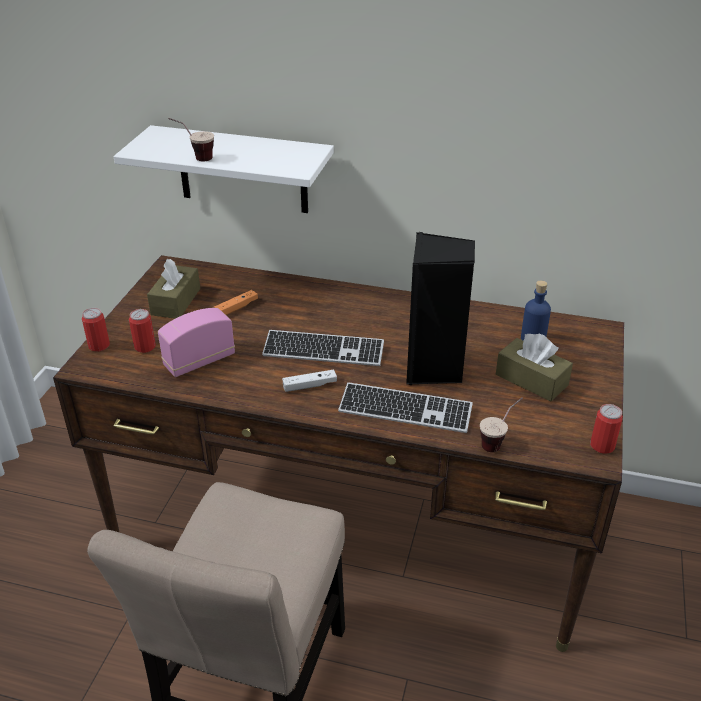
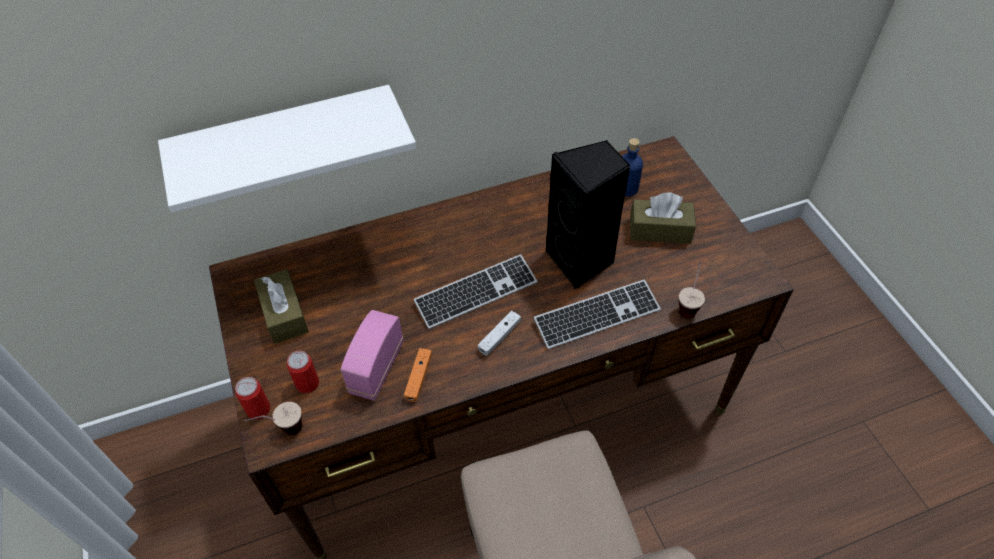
camera: 35 degrees left, 15 degrees up
cup [168,118,214,161] -> cup moved to [244,402,302,436]
orange game controller [214,290,258,315] -> orange game controller moved to [404,348,432,402]
can [590,404,623,454] -> none

